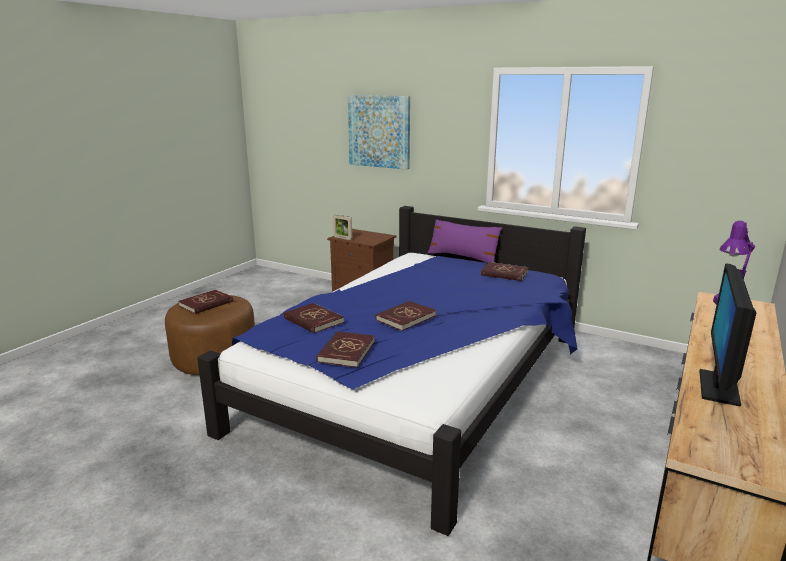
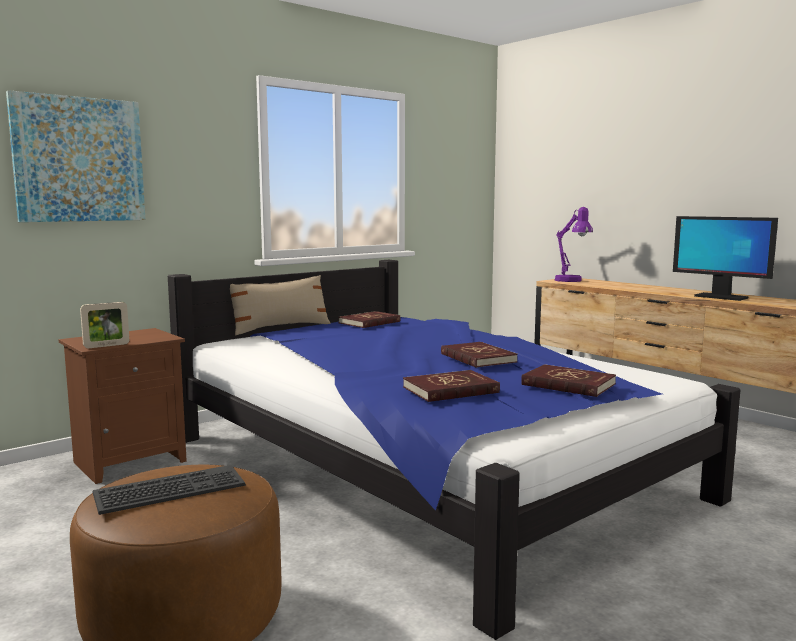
camera: 70 degrees left, 10 degrees down
red book [178,290,233,314] -> keyboard [92,465,246,515]
purple pillow [428,219,502,263] -> beige pillow [230,275,331,336]

